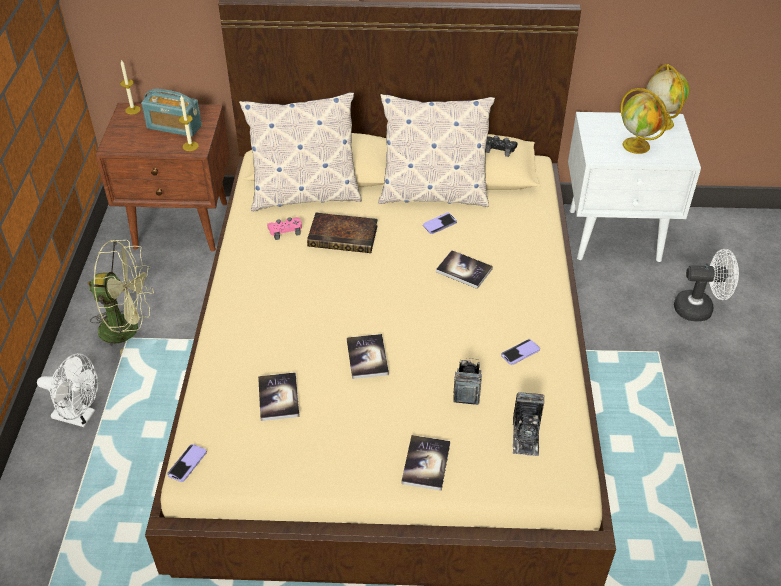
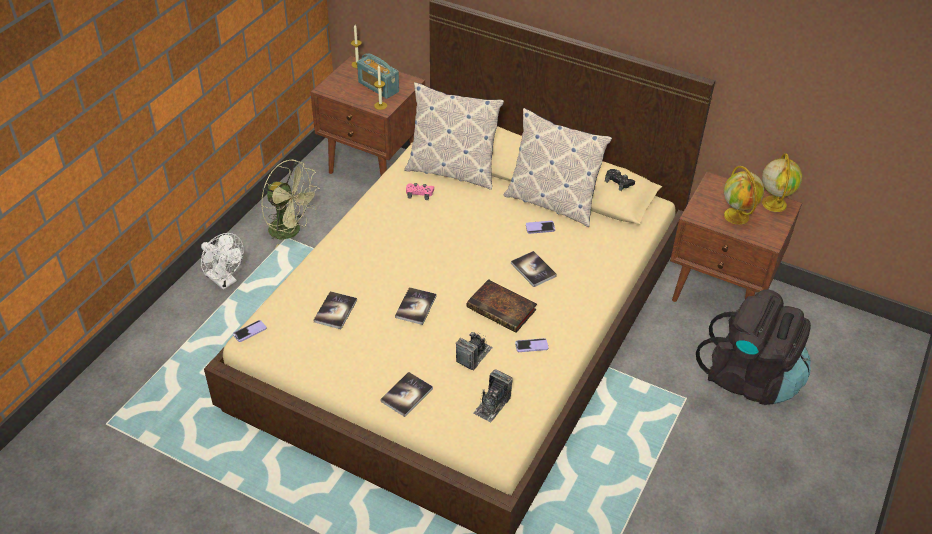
camera: 25 degrees right, 0 degrees up
book [307,213,378,253] -> book moved to [467,279,537,333]
white nightstand [568,112,701,262] -> brown nightstand [670,172,802,302]
white fan [674,249,739,322] -> black backpack [696,289,811,405]

